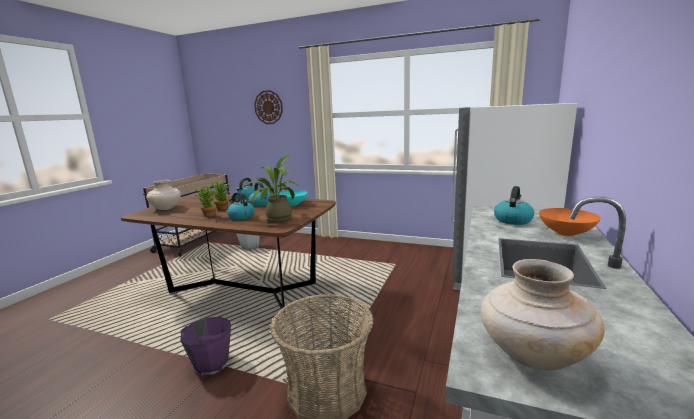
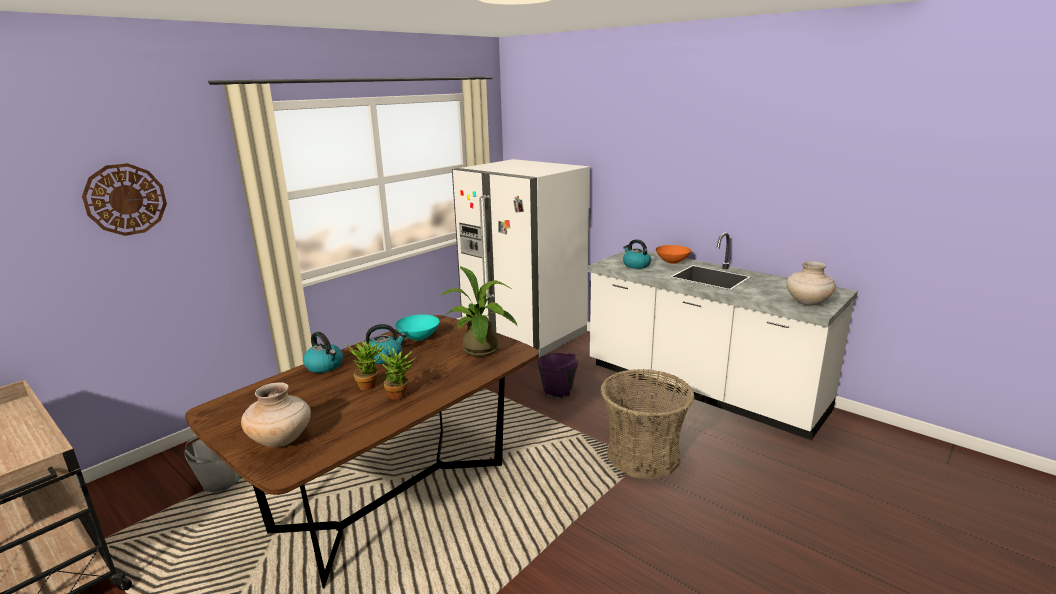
camera: 70 degrees left, 5 degrees up
purple bucket [180,317,231,375] -> purple bucket moved to [537,353,578,398]
kettle [227,192,255,220] -> none

